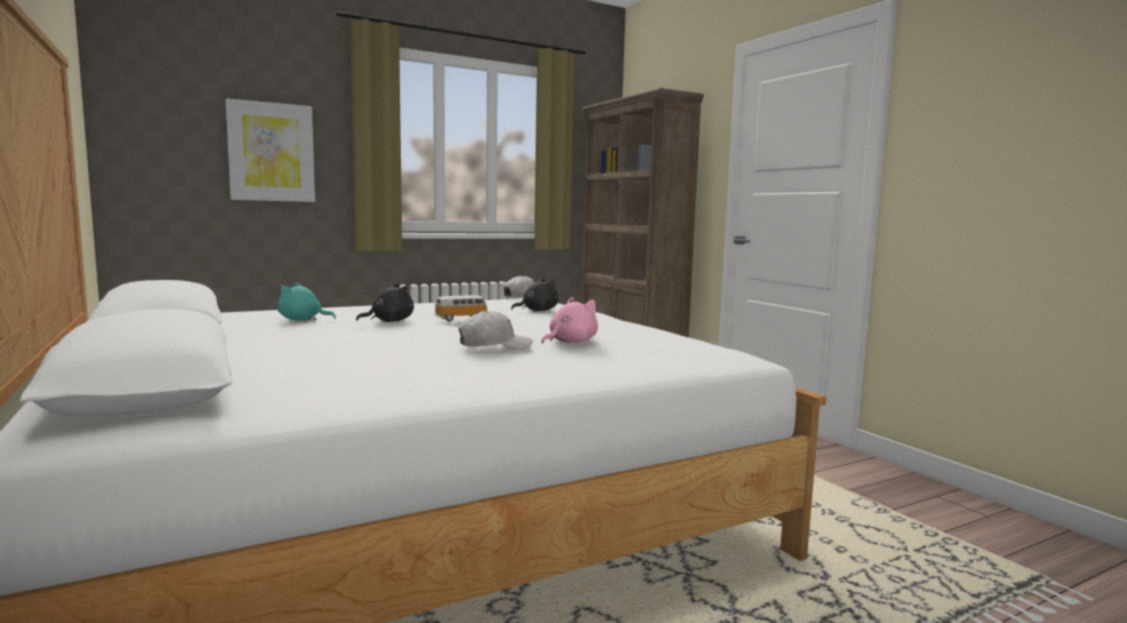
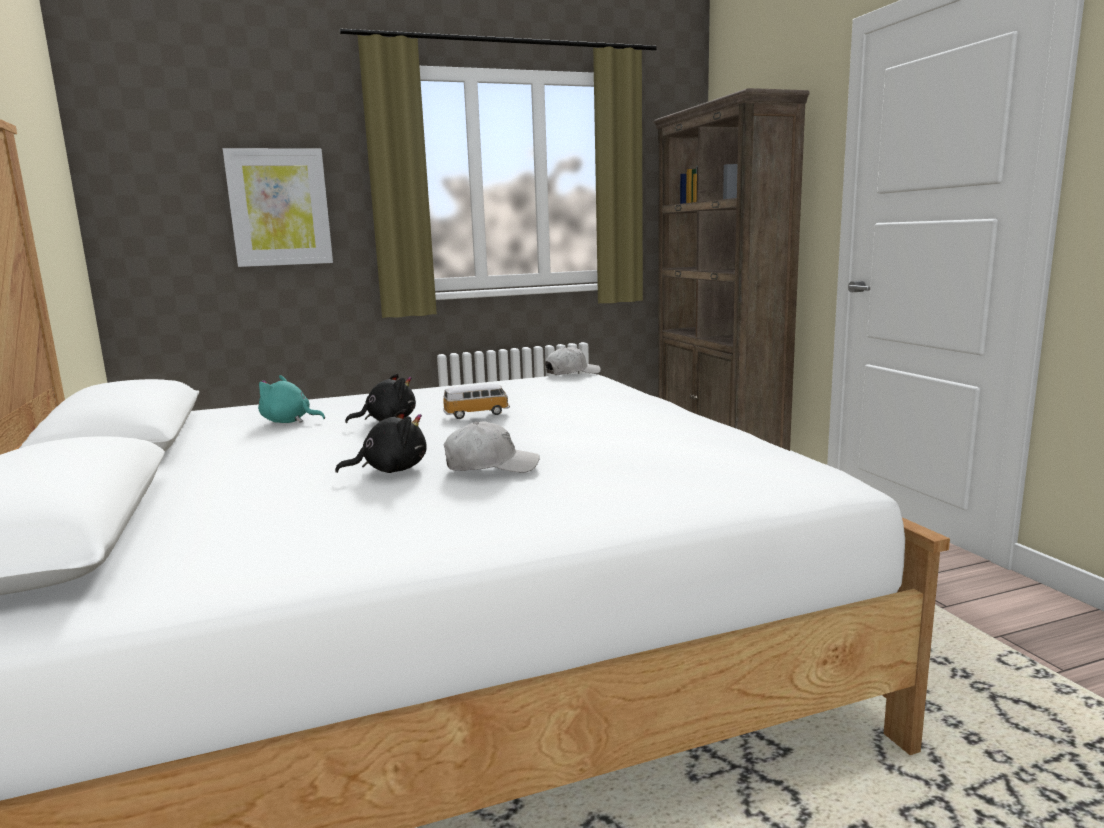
camera: 10 degrees right, 5 degrees up
black plush toy [511,278,558,311] -> black plush toy moved to [335,409,427,473]
pink plush toy [542,297,598,344] -> none

